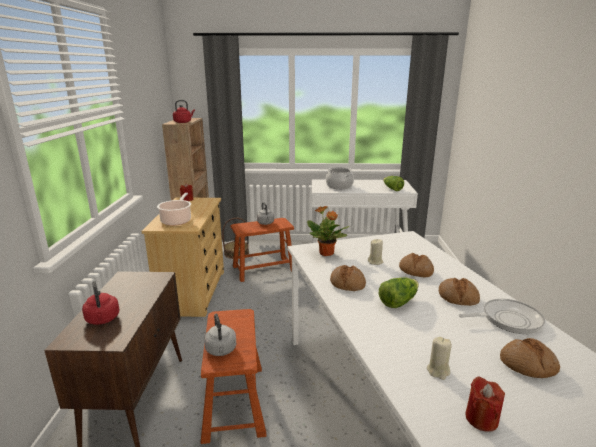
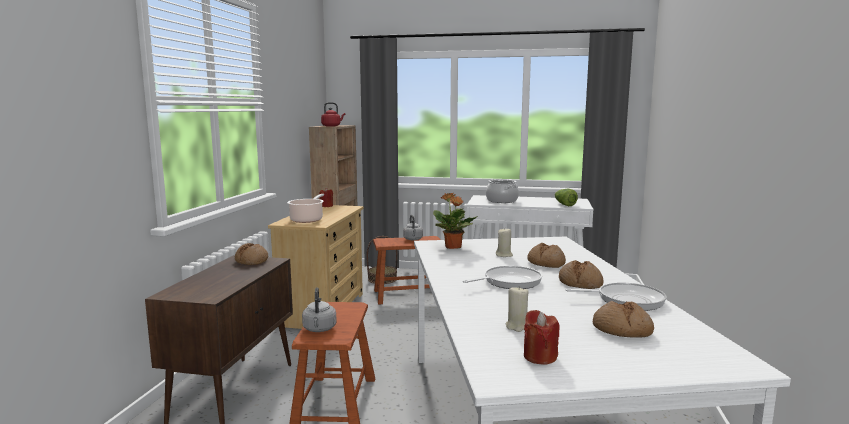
camera: 10 degrees right, 10 degrees down
red kettle [82,281,119,325] -> none
bread [330,265,366,291] -> bread moved to [235,243,268,265]
lettuce [379,277,419,308] -> frying pan [463,266,542,289]

